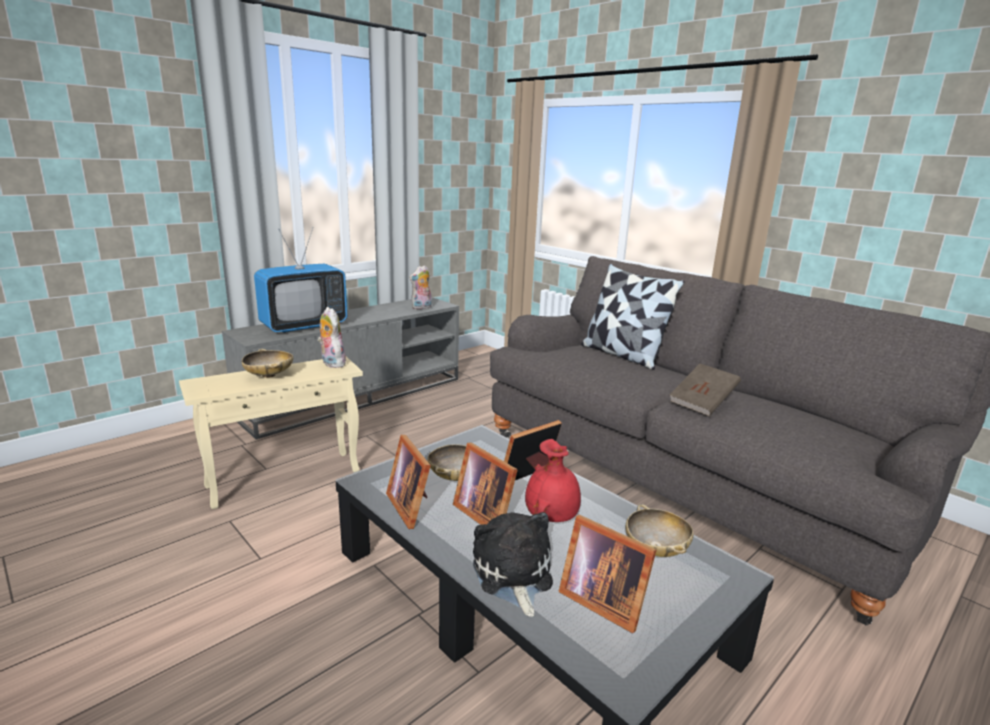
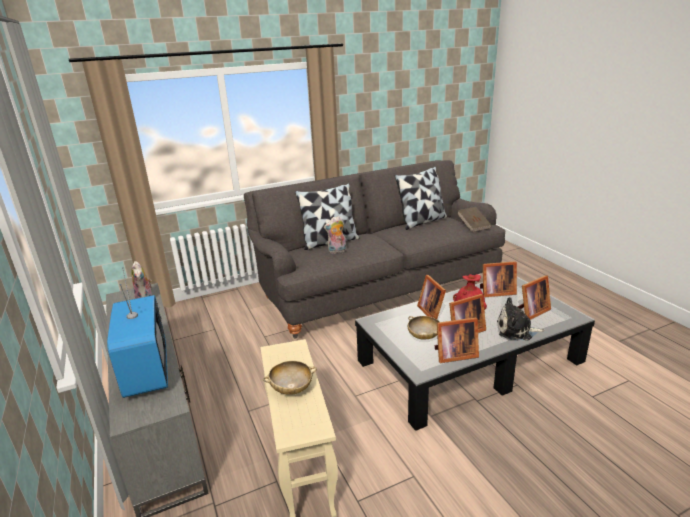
camera: 70 degrees left, 5 degrees up
plush toy [317,307,346,368] -> plush toy moved to [324,216,346,254]
beige bowl [626,504,693,557] -> picture frame [480,261,517,297]
brown book [669,364,741,416] -> brown book moved to [457,207,492,232]
none -> pillow [395,166,447,230]

